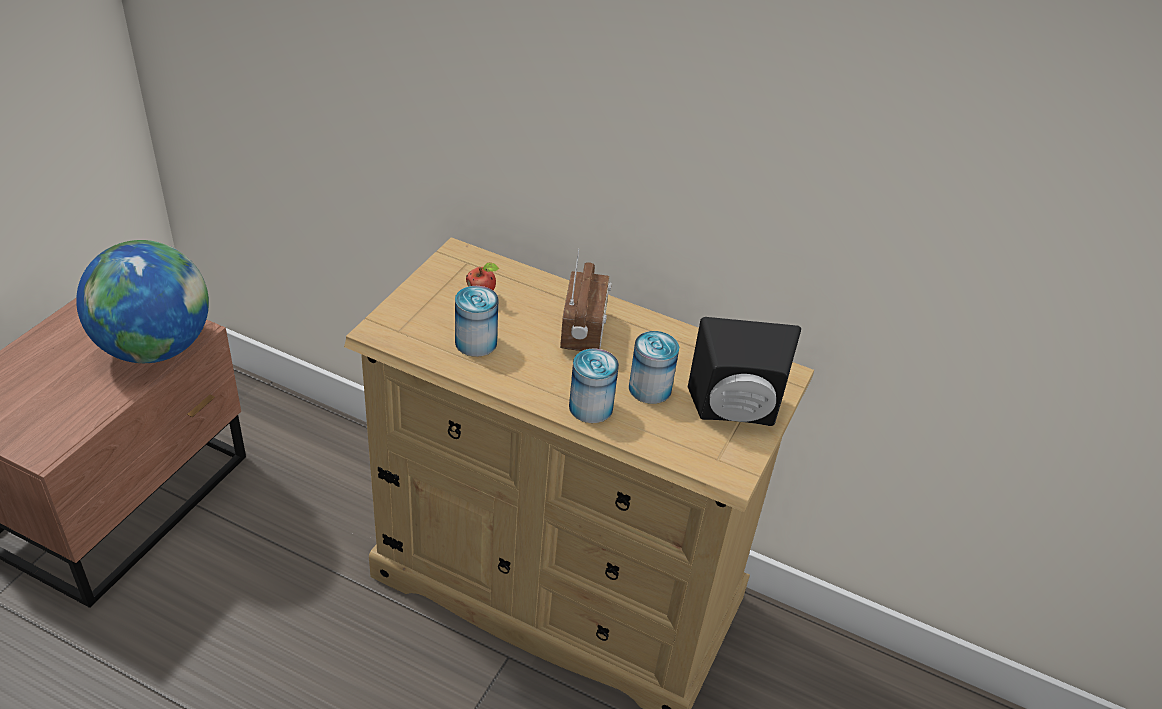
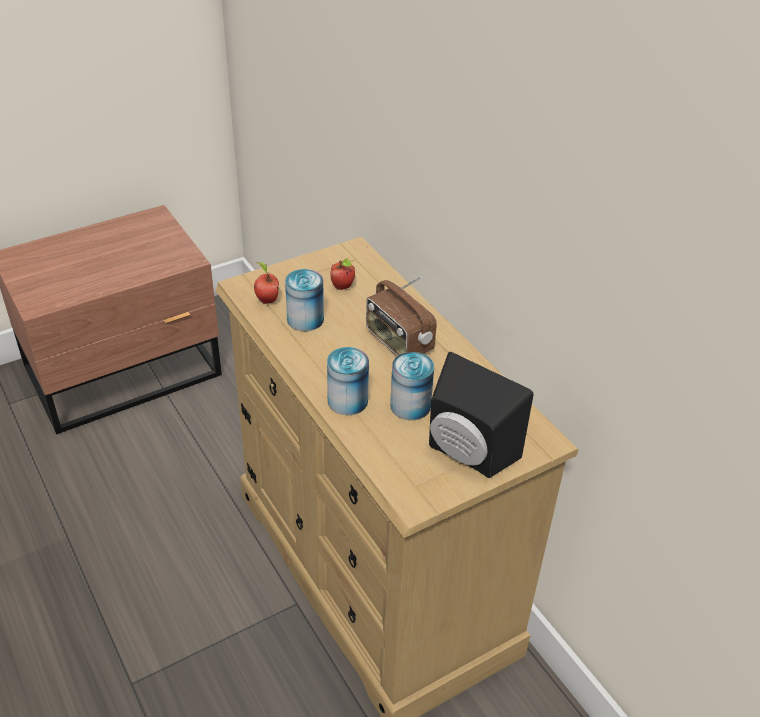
camera: 35 degrees right, 0 degrees up
globe [76,240,209,363] -> none
radio [560,249,612,351] -> radio turned 105 degrees clockwise [366,276,437,356]
none -> apple [254,262,279,304]

